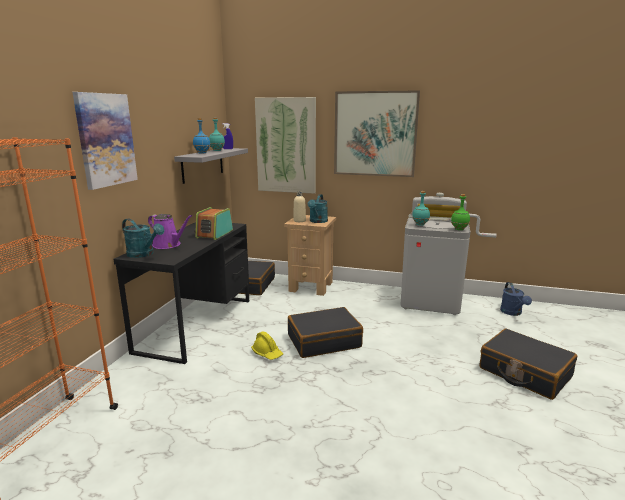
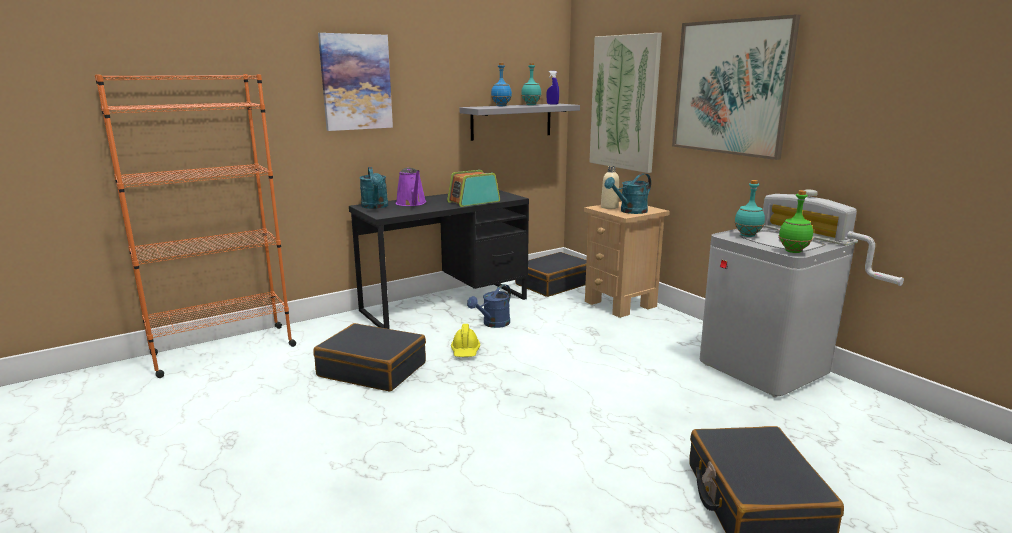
camera: 40 degrees right, 0 degrees up
black suitcase [288,307,363,358] -> black suitcase moved to [313,323,426,392]
blue watering can [500,282,532,316] -> blue watering can moved to [467,284,511,328]

